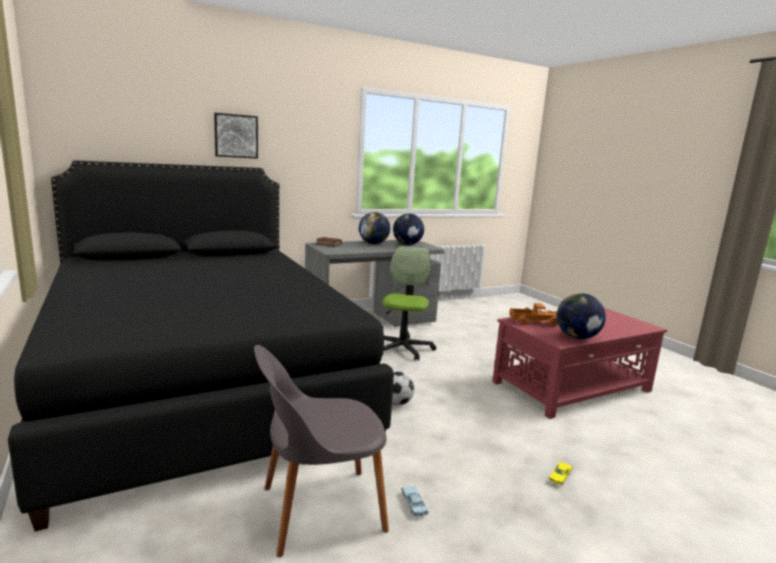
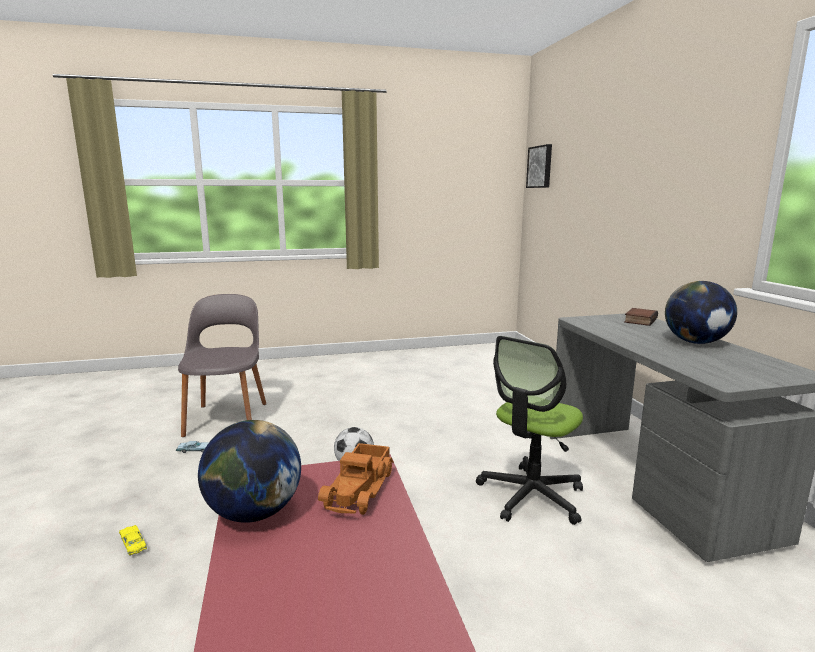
camera: 105 degrees right, 0 degrees up
black bed [8,160,394,531] -> none
picture [214,113,258,159] -> picture moved to [526,144,552,188]
office chair [382,246,436,361] -> office chair turned 105 degrees clockwise [476,336,583,525]
globe [393,214,424,245] -> none

